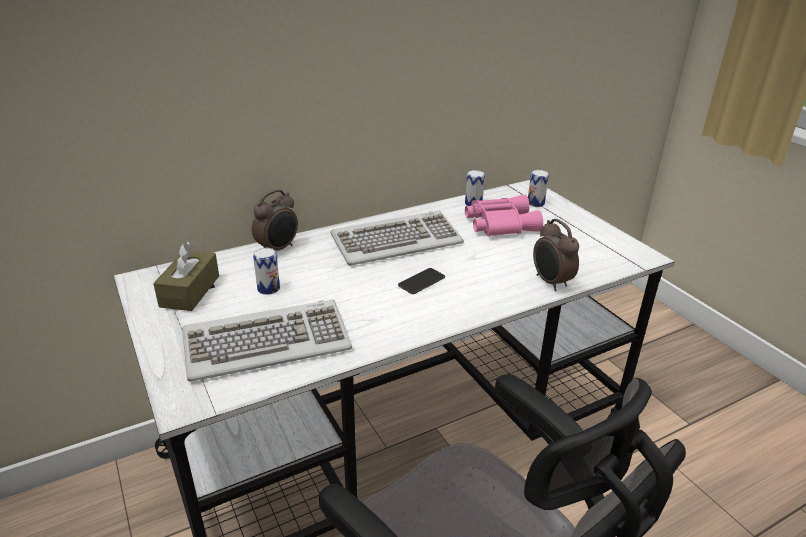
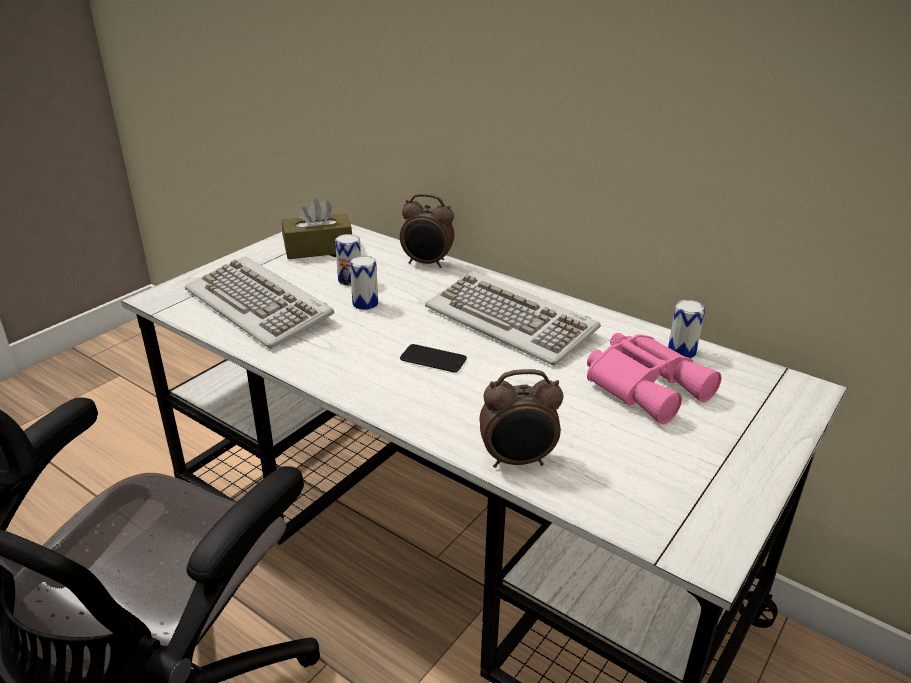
camera: 65 degrees right, 0 degrees up
can [528,170,549,207] -> can moved to [350,256,378,310]
alarm clock [533,219,579,291] -> alarm clock turned 135 degrees counterclockwise [480,369,563,468]

